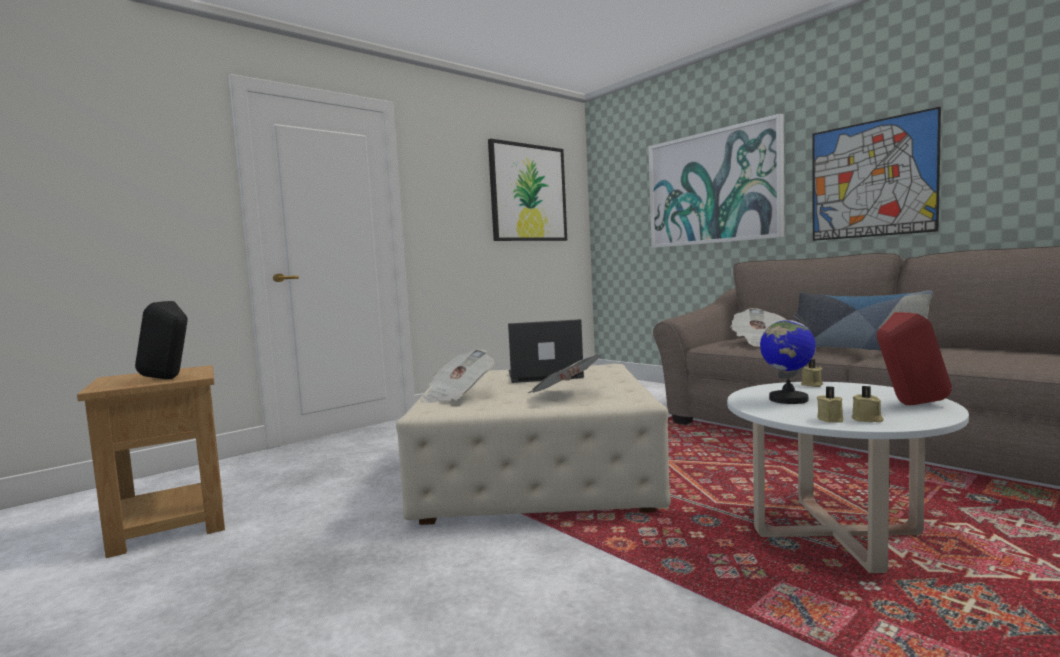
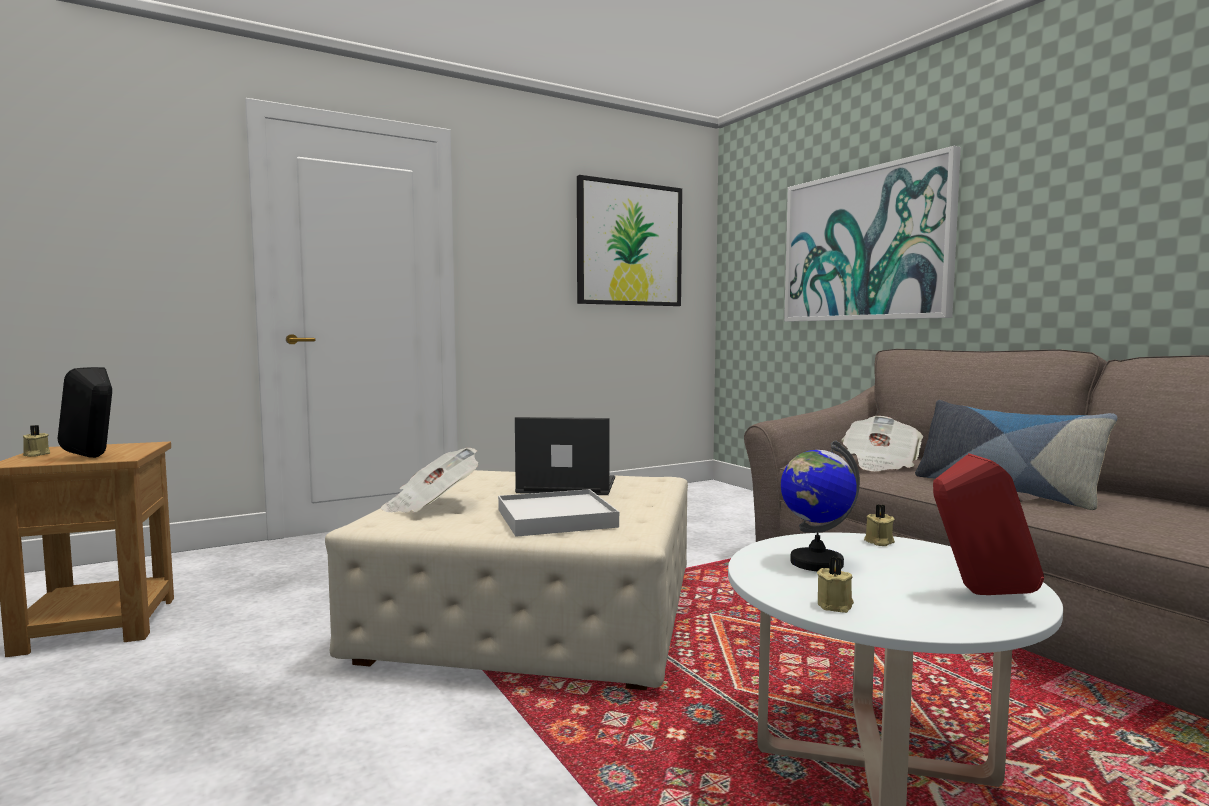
camera: 10 degrees right, 0 degrees up
newspaper [528,353,602,393] -> white tray [498,489,619,537]
picture [812,107,941,241] -> none
beige candle [852,386,884,423] -> beige candle moved to [23,425,50,457]

